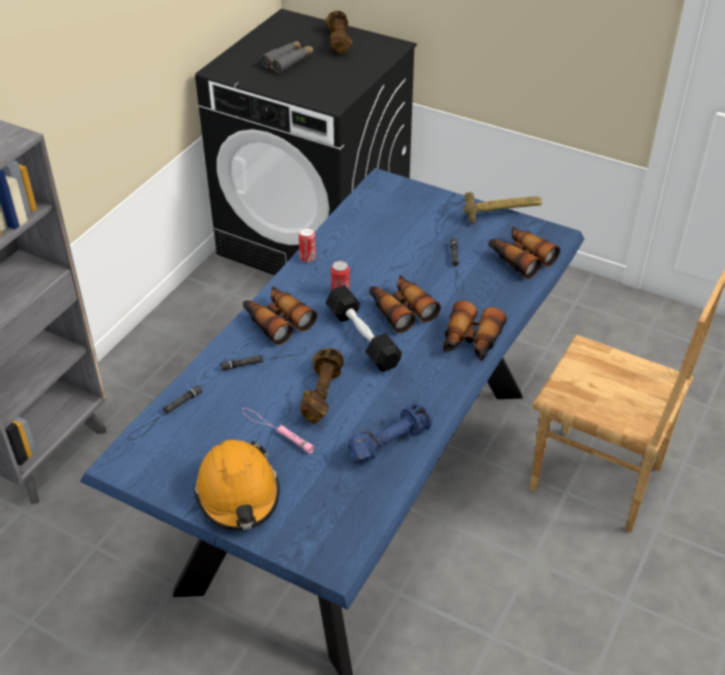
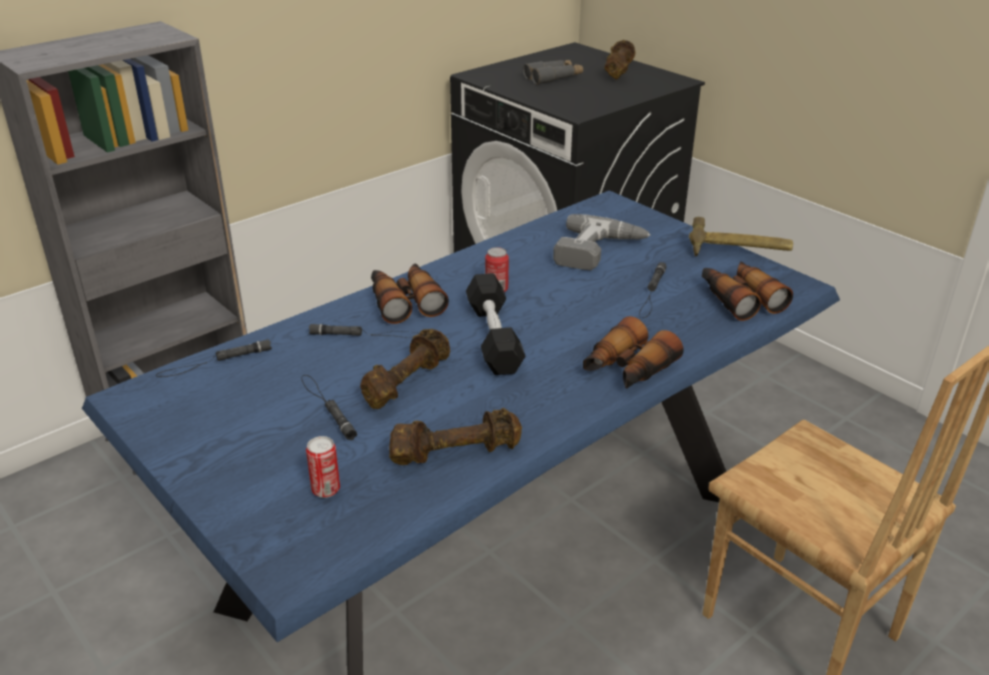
camera: 20 degrees right, 10 degrees down
orange hard hat [194,439,280,531] -> none
pink flashlight [242,408,315,454] -> black flashlight [302,375,357,440]
can [299,227,316,263] -> can moved to [306,436,340,498]
blue dumbbell [347,402,433,463] -> brown dumbbell [389,408,522,465]
binoculars [369,275,441,333] -> none
none -> power drill [553,214,651,270]

